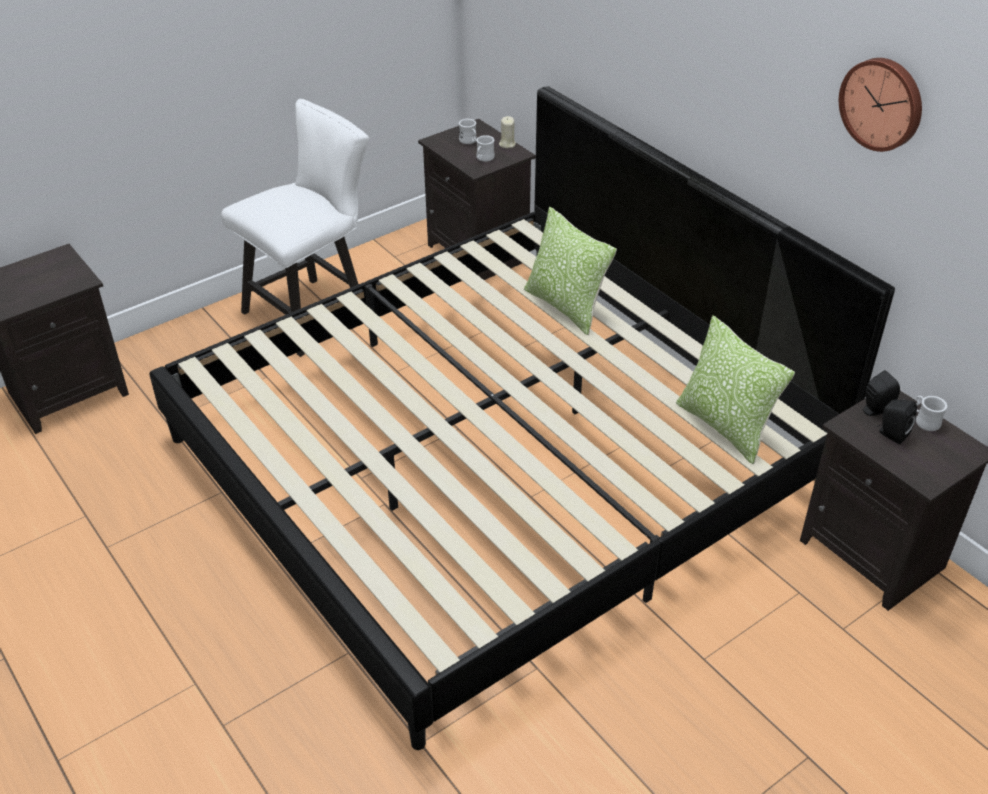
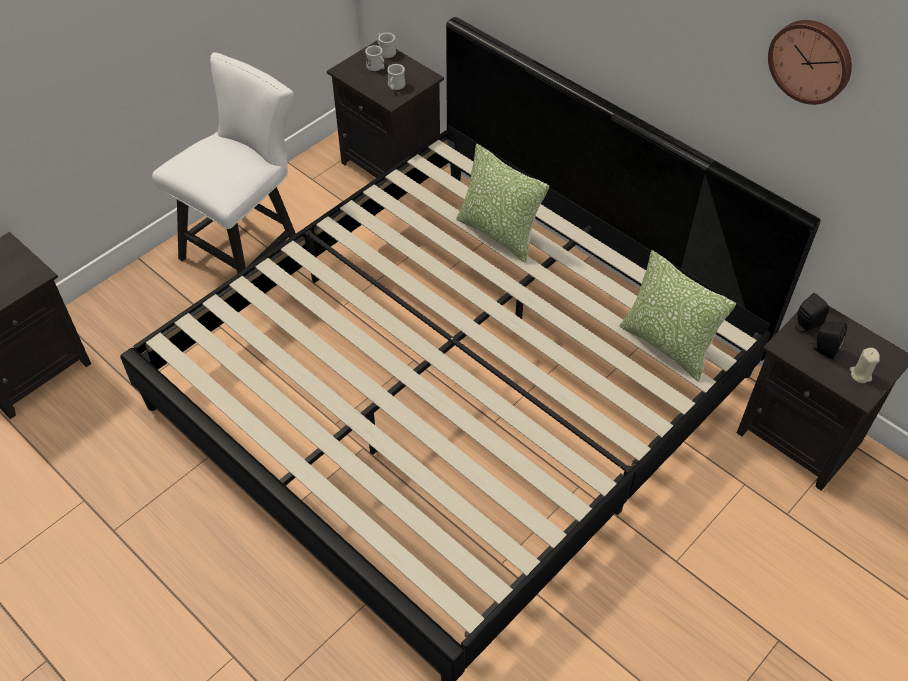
camera: 10 degrees left, 10 degrees up
beige candle [499,116,516,148] -> beige candle moved to [849,348,880,383]
white mug [916,396,947,431] -> white mug moved to [377,33,396,58]

